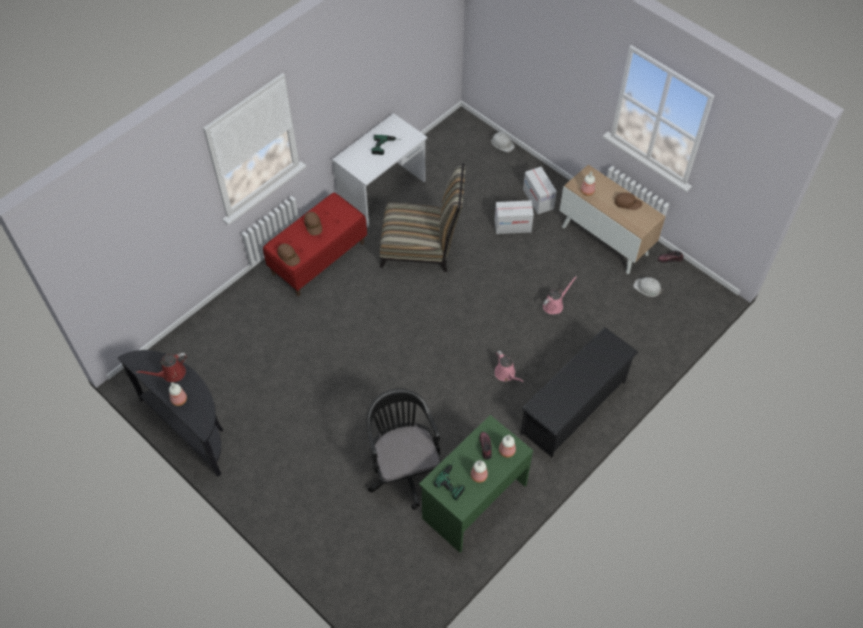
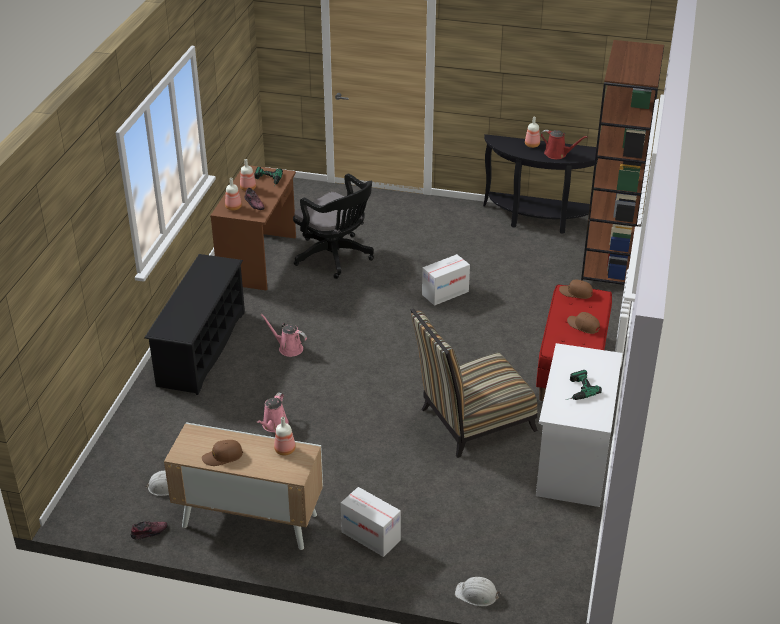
camera: 150 degrees right, 20 degrees down
red watering can [136,353,187,382] -> red watering can turned 90 degrees clockwise [541,130,588,159]
green desk [419,415,533,553] -> brown desk [210,165,296,291]
cardboard box [495,200,534,234] -> cardboard box moved to [422,254,470,306]
none -> brown bookcase [581,40,664,285]

